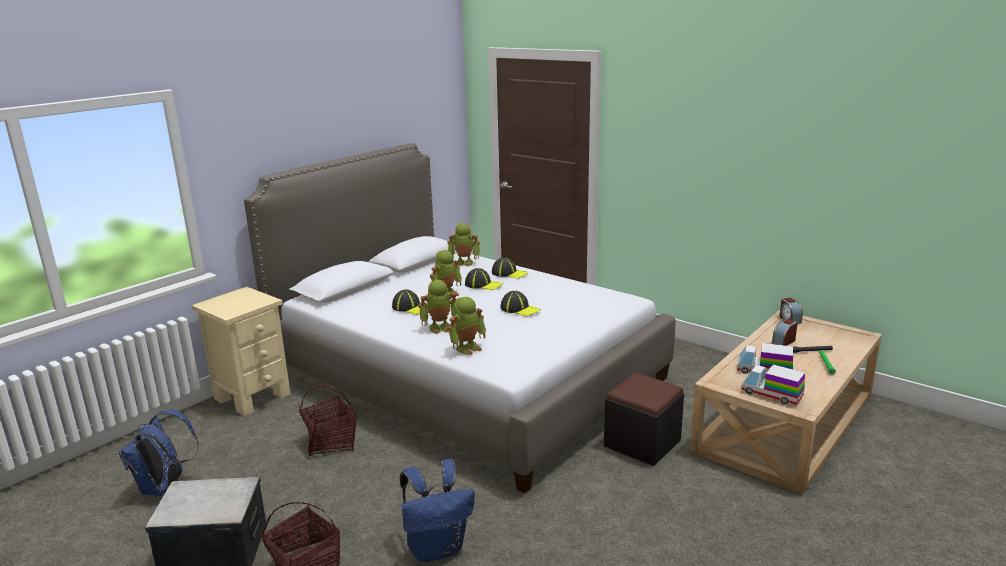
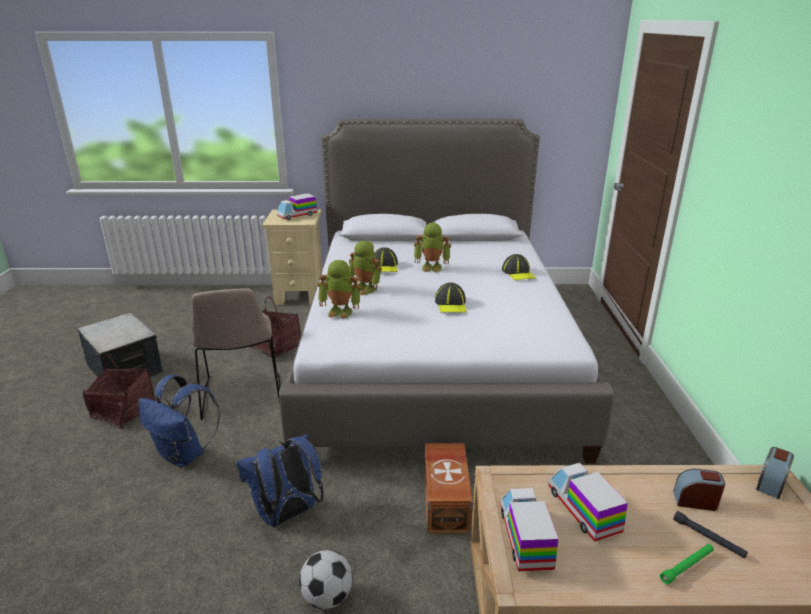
camera: 50 degrees right, 5 degrees up
blue backpack [119,410,199,496] -> blue backpack moved to [236,434,324,527]
toy robot [447,223,480,267] -> none
cap [465,268,503,290] -> none
black ottoman [604,373,684,466] -> brown storage box [424,443,473,534]
none -> beige chair [191,288,280,420]
none -> toy truck [277,193,317,220]
none -> football [299,550,353,609]

